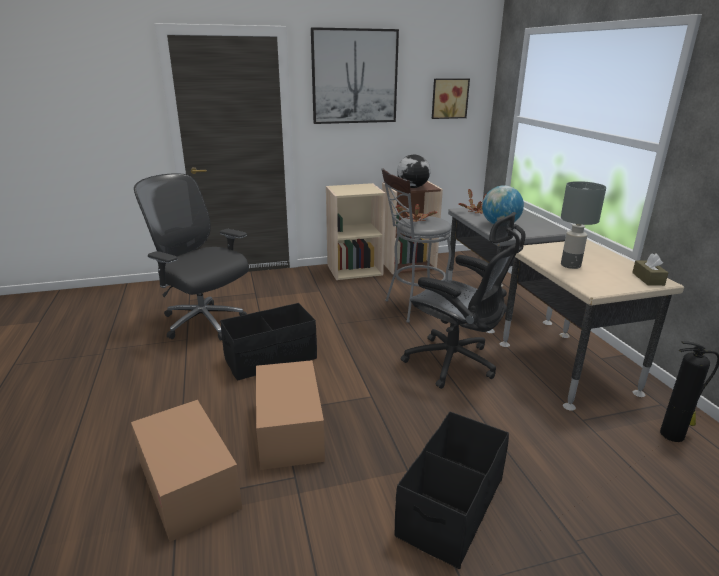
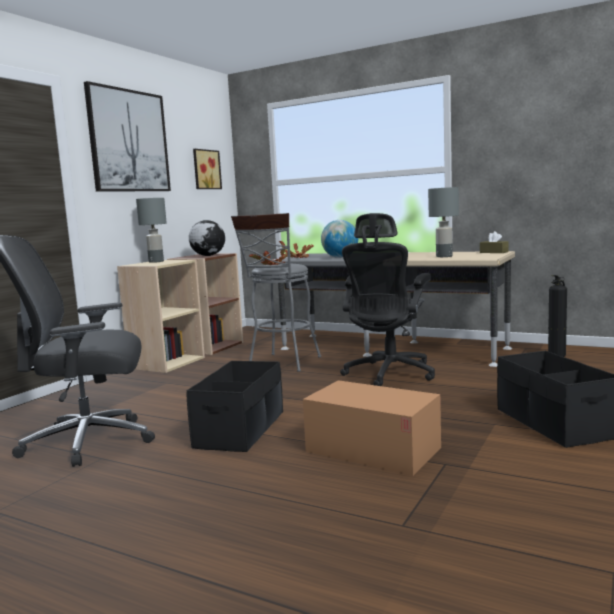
camera: 45 degrees left, 15 degrees down
cardboard box [131,400,242,542] -> none
office chair [401,212,526,389] -> office chair turned 120 degrees clockwise [340,213,435,386]
none -> grey table lamp [136,198,167,263]

